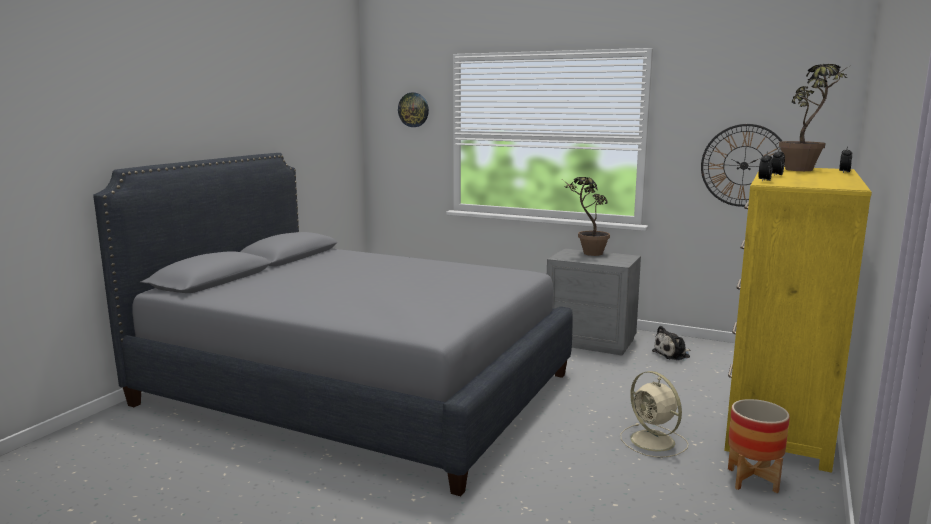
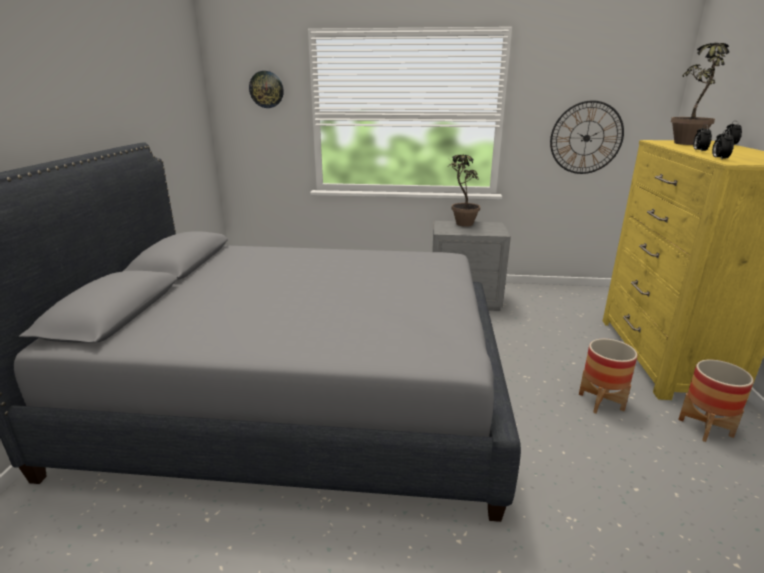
camera: 20 degrees left, 10 degrees up
beige fan [620,371,689,458] -> planter [579,339,637,414]
plush toy [652,326,690,360] -> none

